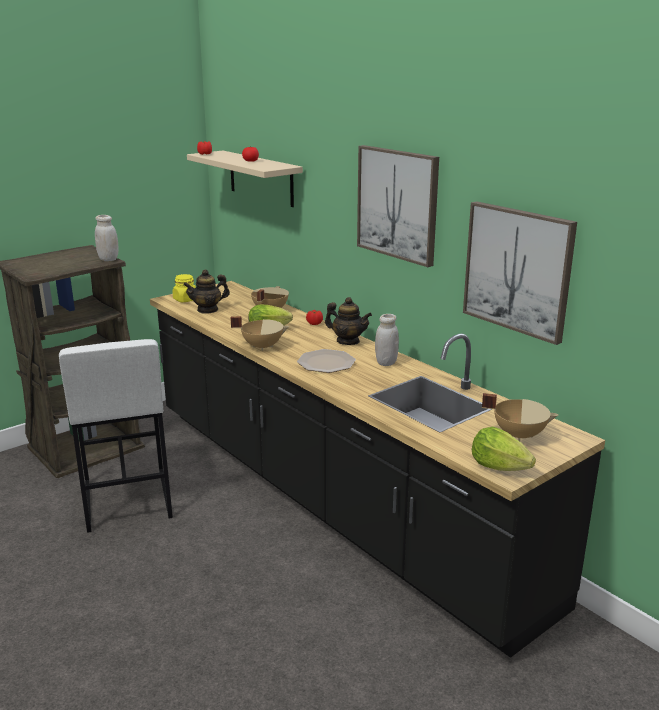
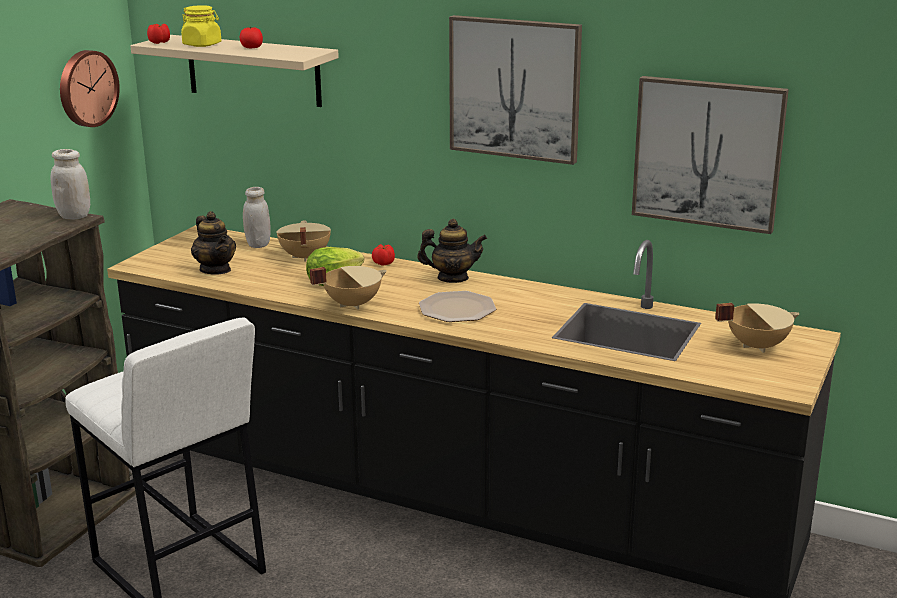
camera: 25 degrees left, 0 degrees up
yellow jar [172,274,196,302] -> yellow jar moved to [181,5,221,47]
teapot [183,269,230,314] -> teapot turned 75 degrees counterclockwise [191,211,236,275]
white jar [375,314,399,366] -> white jar moved to [243,187,271,248]
lettuce [472,427,536,471] -> none
none -> wall clock [60,50,120,127]

